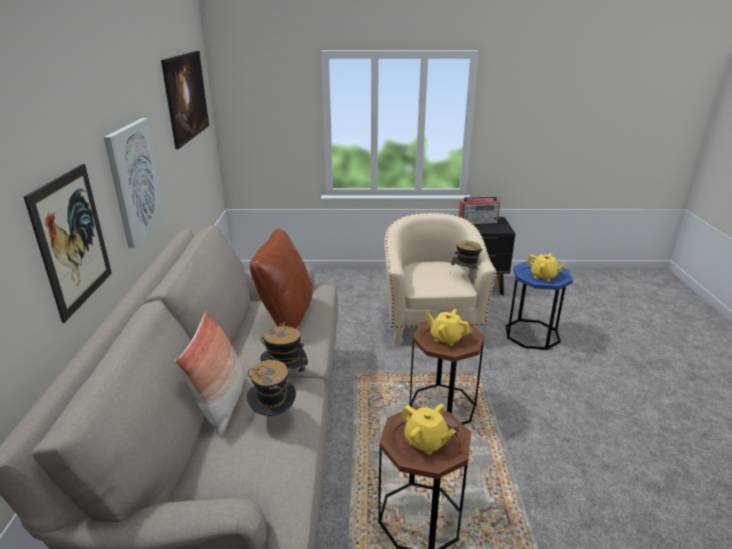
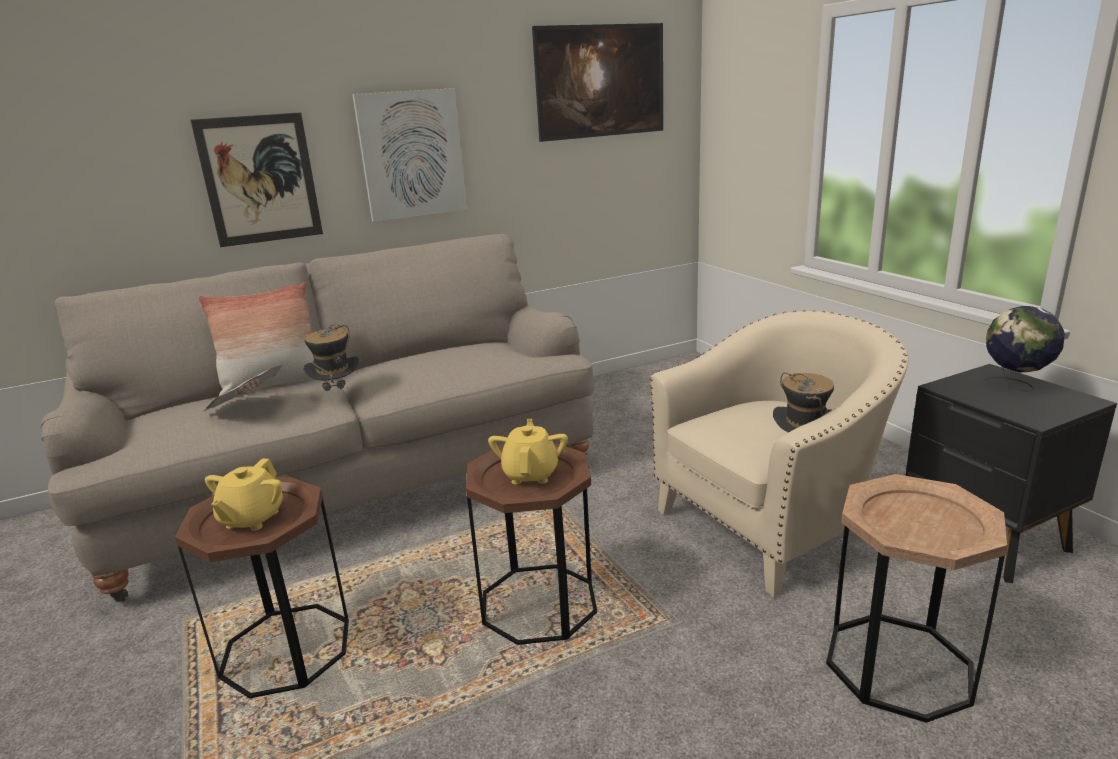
camera: 65 degrees right, 5 degrees down
hat [247,360,296,416] -> newspaper [204,365,282,411]
brown pillow [250,228,313,329] -> none
radio [459,196,500,224] -> globe [985,306,1065,392]
blue side table [505,261,573,350] -> brown side table [826,474,1007,723]
yellow teapot [527,253,566,281] -> none

